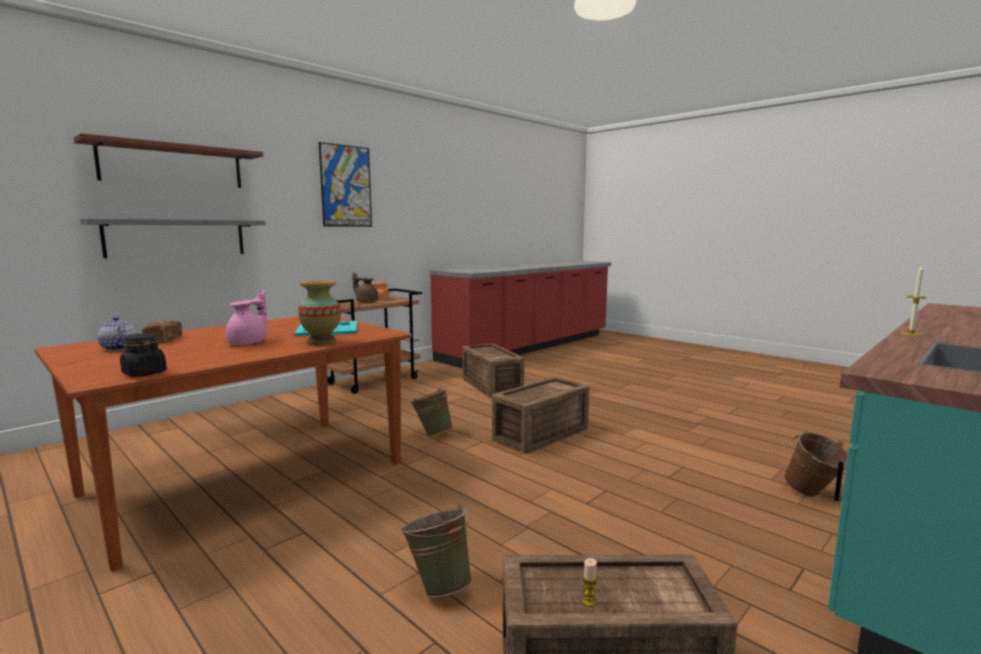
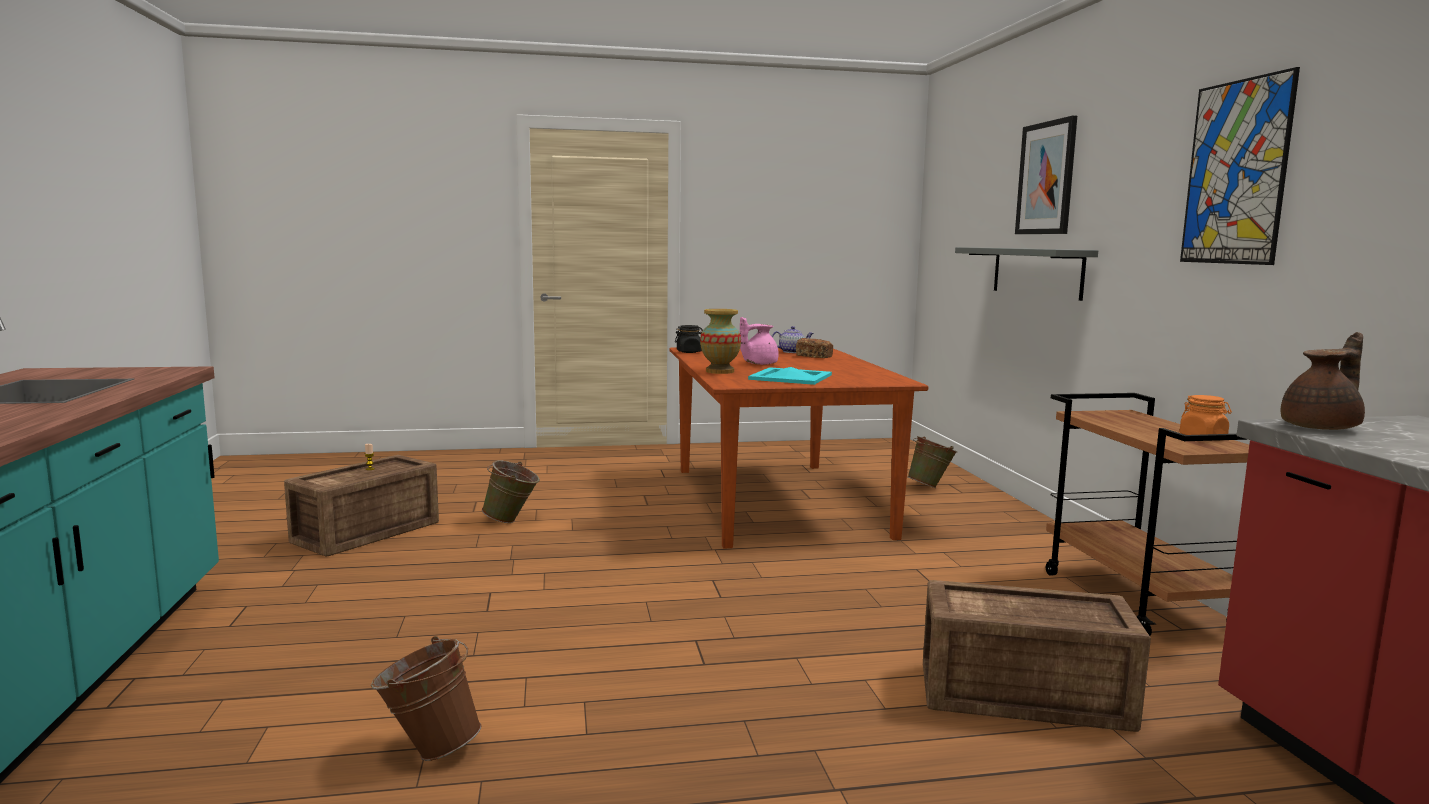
camera: 125 degrees right, 0 degrees up
brown shelf [74,133,263,188] -> picture [1015,115,1077,234]
pink teapot [225,290,267,345] -> pink teapot turned 90 degrees clockwise [740,317,779,365]
brown teapot [352,272,379,303] -> brown teapot moved to [1281,332,1365,430]
green bucket [410,388,453,436] -> green bucket moved to [907,436,957,488]
crate [492,377,589,454] -> none
brown bucket [784,432,848,497] -> brown bucket moved to [371,636,481,761]
candle [900,265,927,336] -> none

